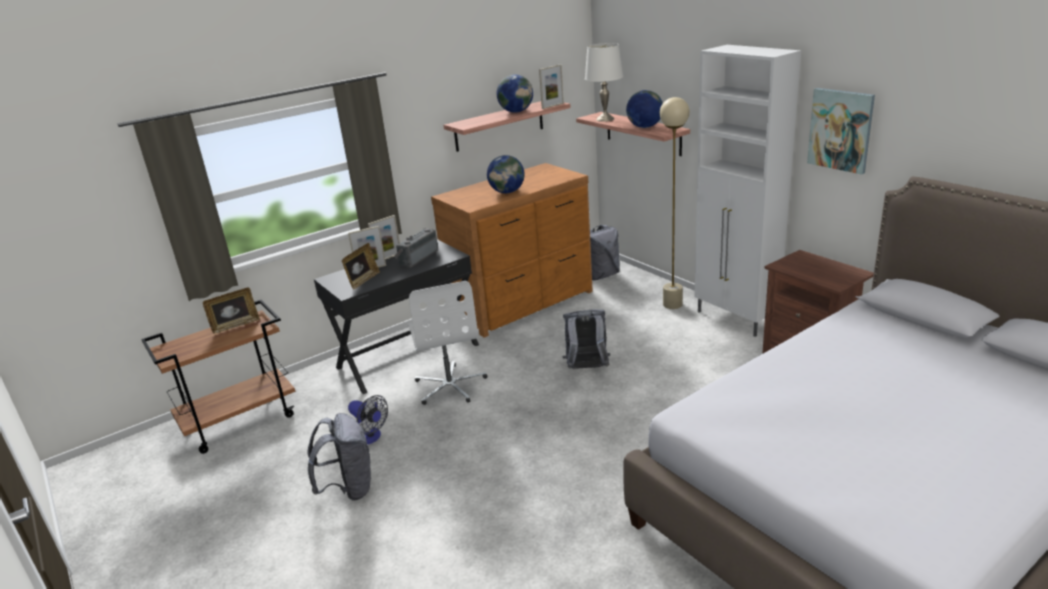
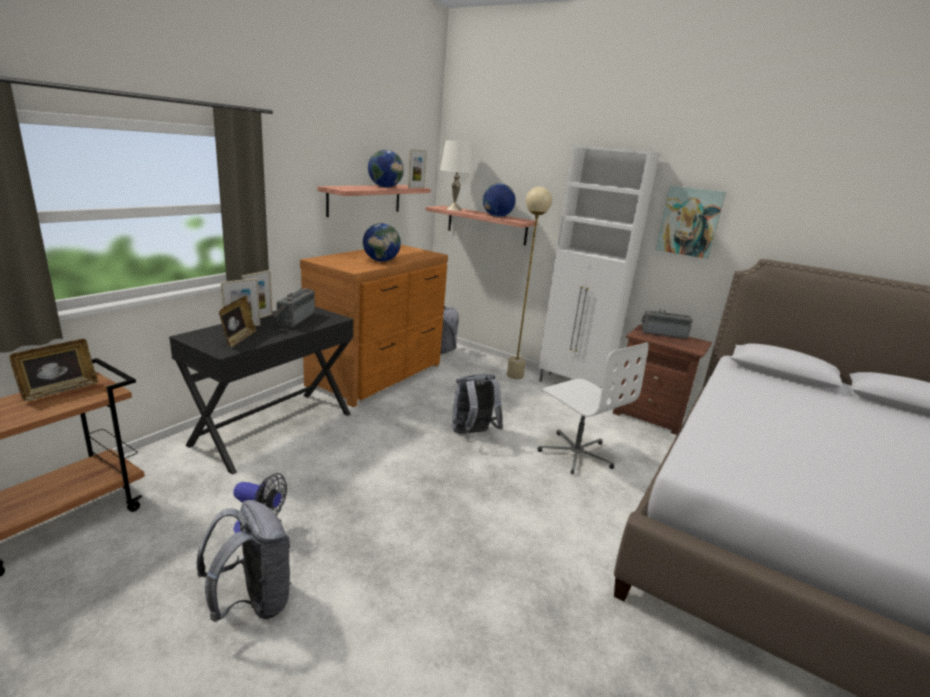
camera: 25 degrees left, 5 degrees down
white office chair [408,281,487,405] -> white office chair moved to [538,343,649,474]
none -> radio [641,309,693,339]

